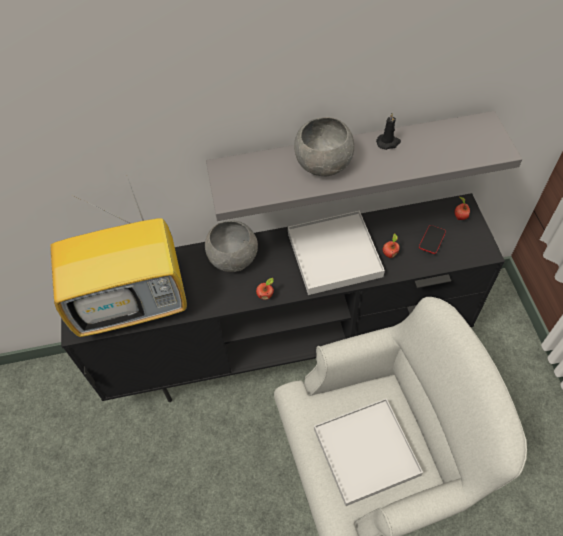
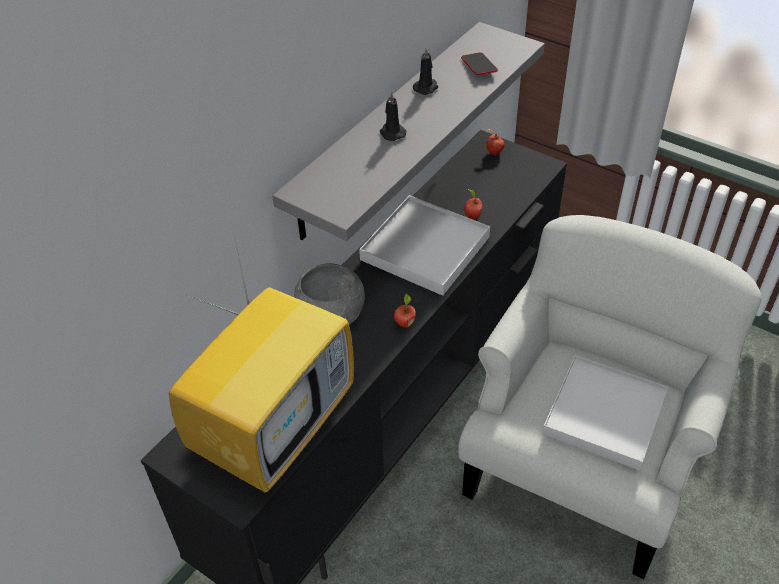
camera: 45 degrees left, 10 degrees down
grey bowl [294,117,354,176] -> black candle [380,92,407,141]
phone [419,225,446,254] -> phone moved to [461,52,498,75]

